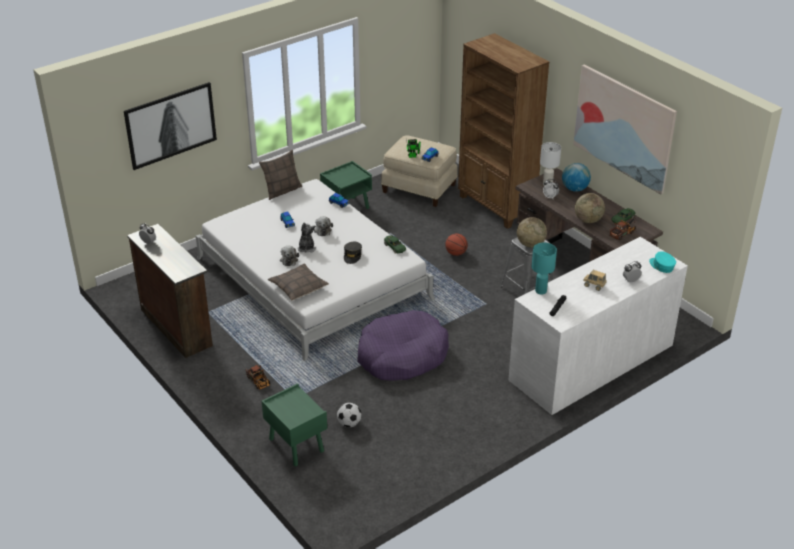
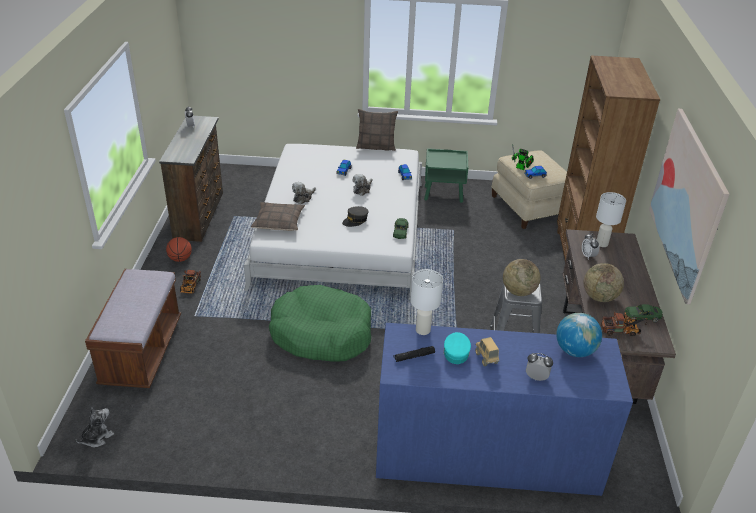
camera: 40 degrees right, 0 degrees up
picture [124,82,217,170] -> none
green nightstand [262,383,327,466] -> brown bench [85,269,181,388]
plush toy [298,223,316,253] -> plush toy moved to [76,407,114,447]
football [337,403,362,427] -> none
purple dog bed [357,310,449,381] -> green dog bed [269,285,371,362]
basketball [445,234,468,256] -> basketball moved to [166,237,192,262]
white dresser [509,237,688,415] -> blue dresser [376,323,633,496]
turquoise table lamp [532,243,557,295] -> white table lamp [410,269,443,335]
globe [562,163,591,192] -> globe moved to [556,313,602,357]
turquoise cap [649,251,676,273] -> turquoise cap moved to [444,332,471,364]

